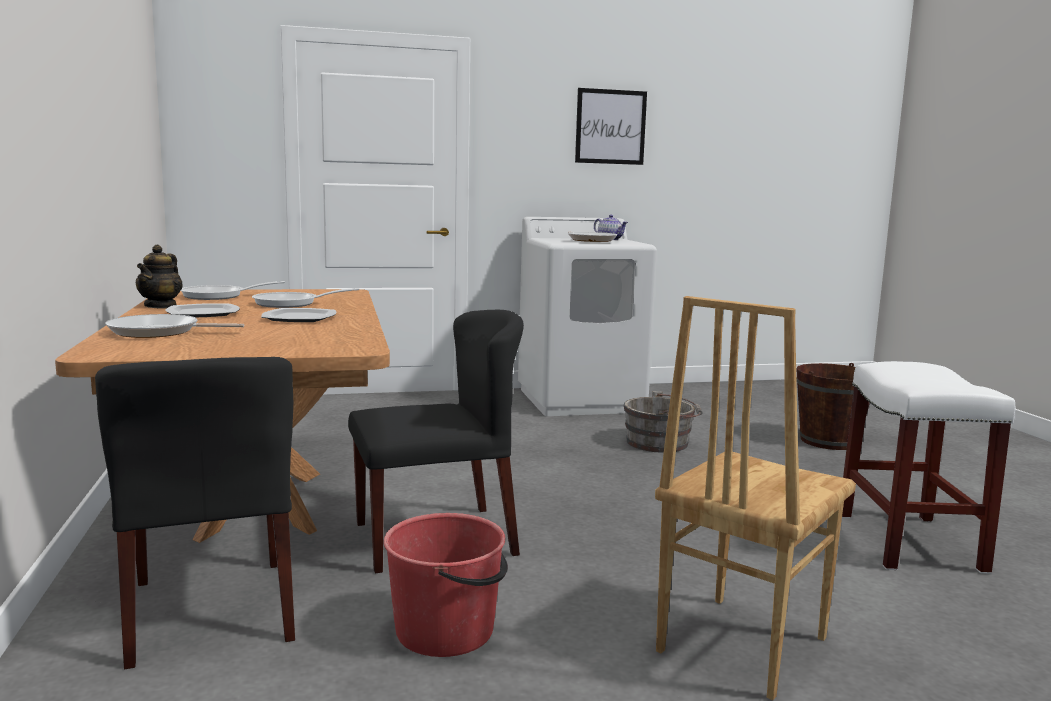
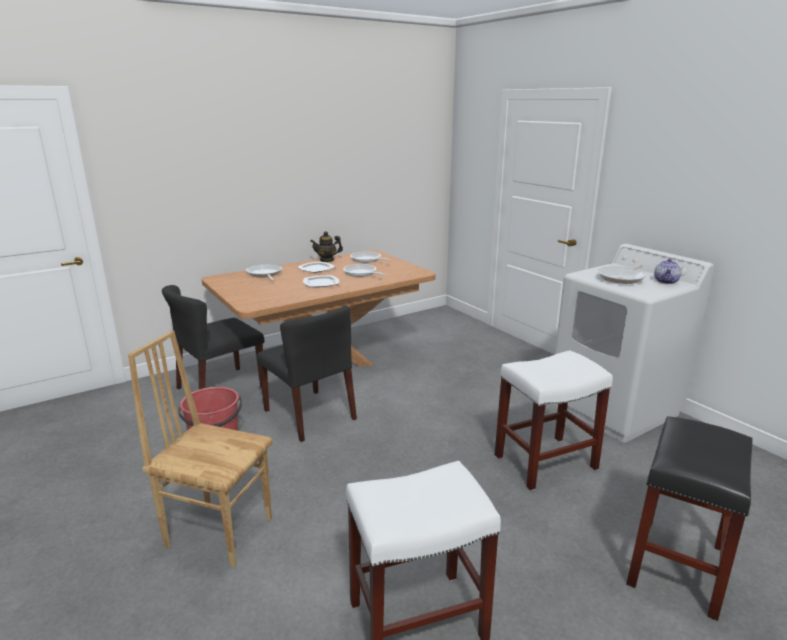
camera: 70 degrees right, 10 degrees up
picture [575,88,647,165] -> none
grey bucket [623,391,703,453] -> white stool [495,350,613,491]
brown bucket [796,363,870,450] -> black stool [626,416,753,621]

